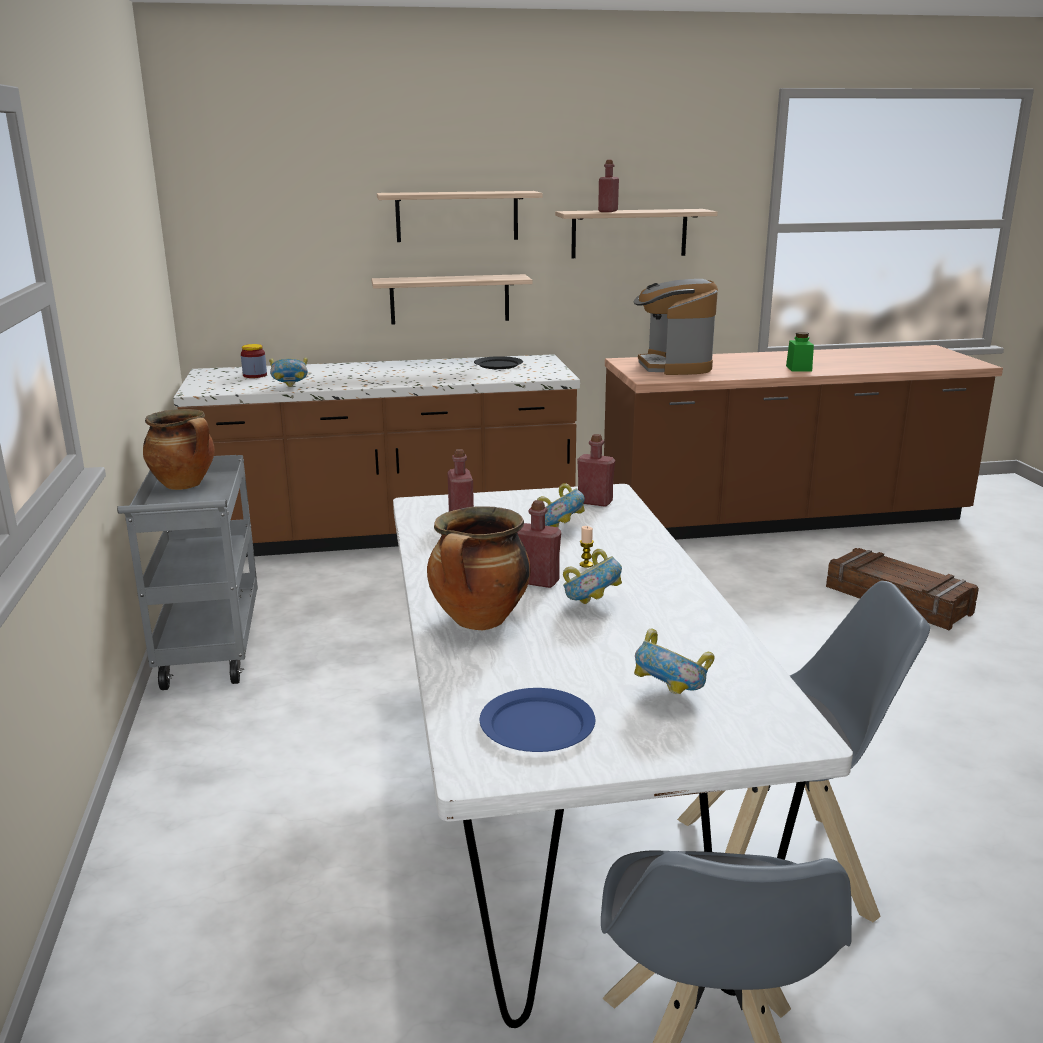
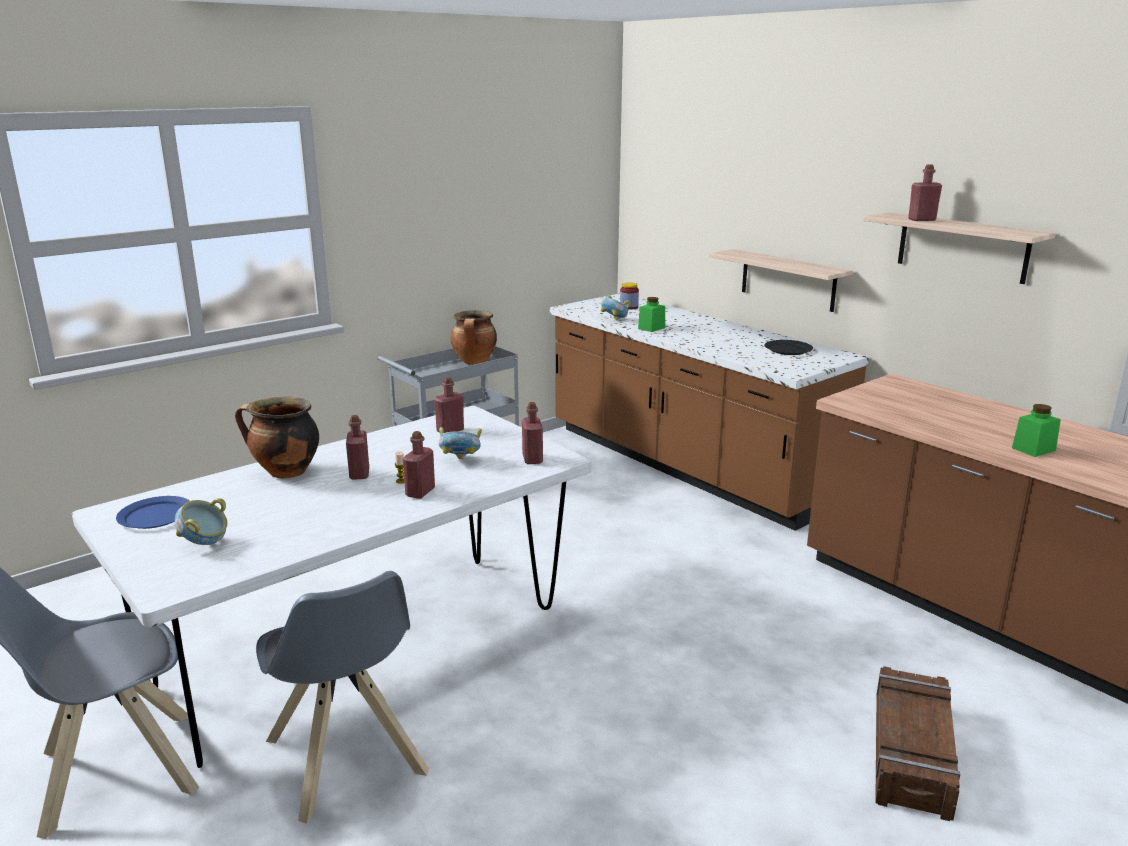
camera: 60 degrees right, 0 degrees up
shelf [377,191,543,242] -> none
bowl [563,549,622,604] -> none
coffee machine [634,279,718,375] -> none
none -> red bottle [403,431,435,499]
none -> green jar [638,297,665,332]

